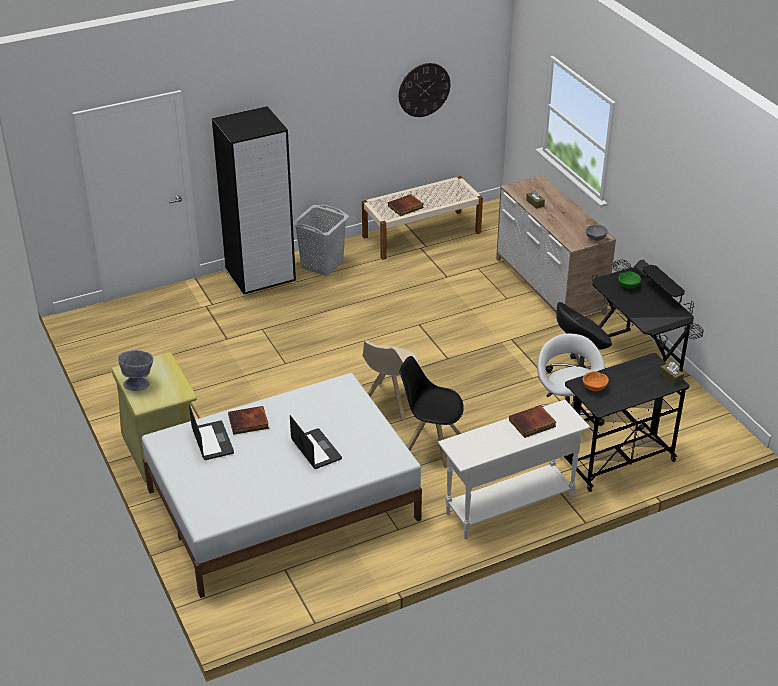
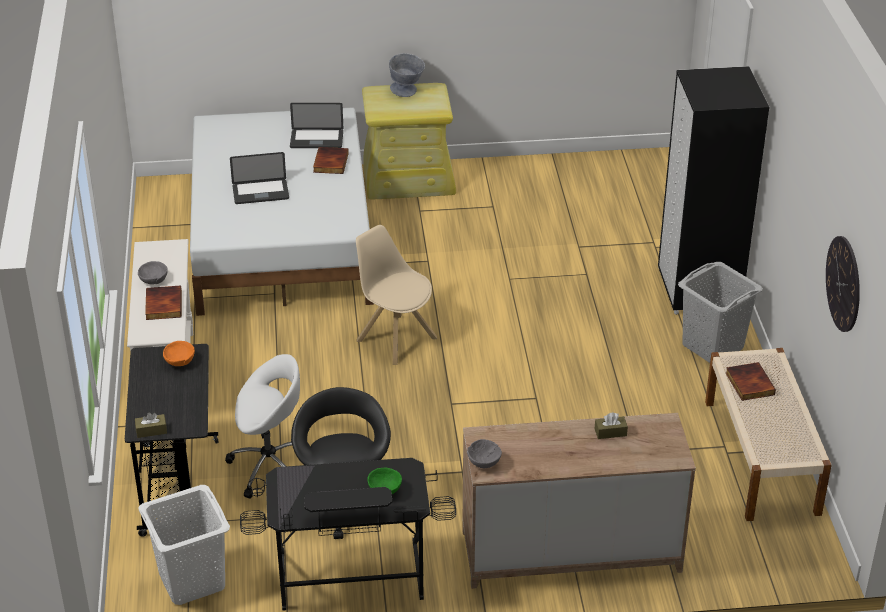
camera: 110 degrees right, 0 degrees up
black chair [399,356,464,468] -> none
none -> grey bowl [138,261,168,285]
none -> white laundry basket [138,485,230,605]

